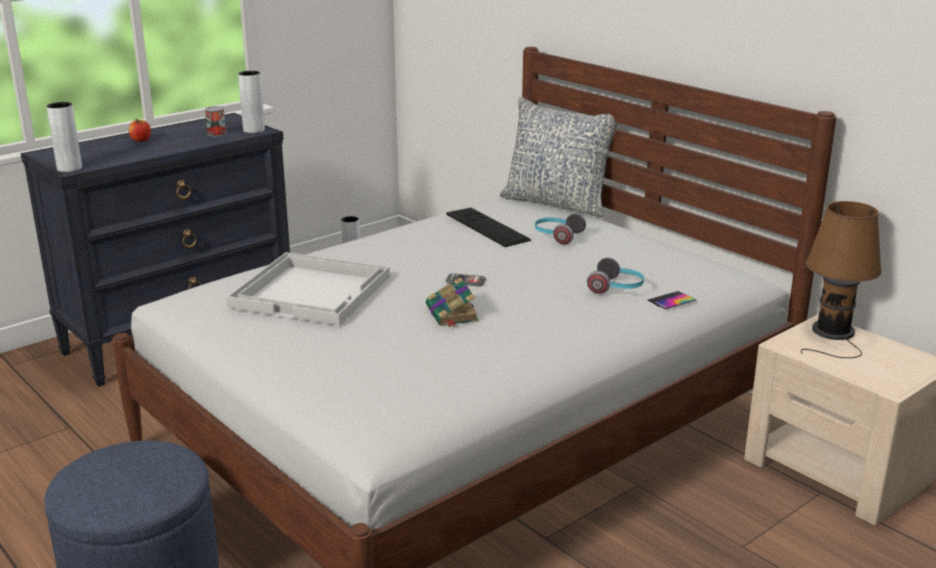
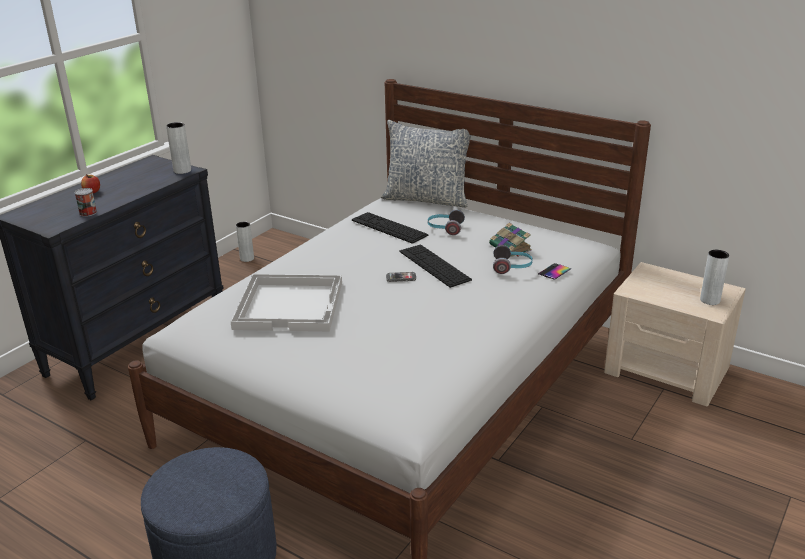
camera: 15 degrees left, 5 degrees up
grey vase [46,102,82,172] -> grey vase moved to [700,250,729,305]
can [205,106,226,136] -> can moved to [74,188,97,217]
book [426,277,479,327] -> book moved to [489,223,532,257]
brown table lamp [801,201,882,358] -> none
none -> keyboard [400,244,472,288]

